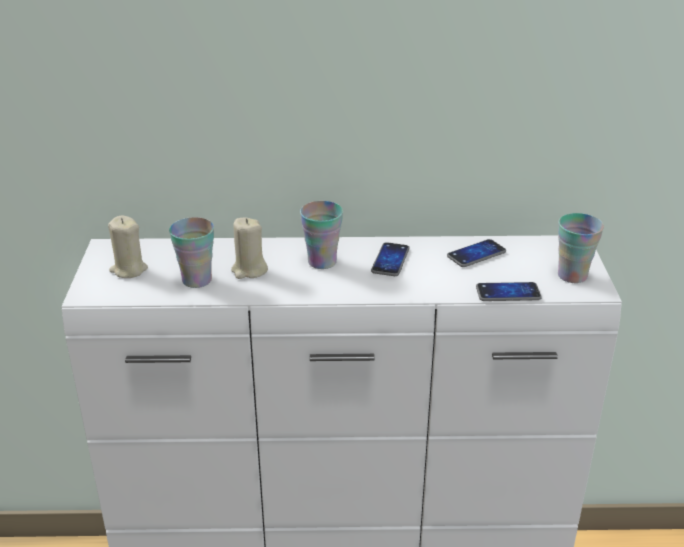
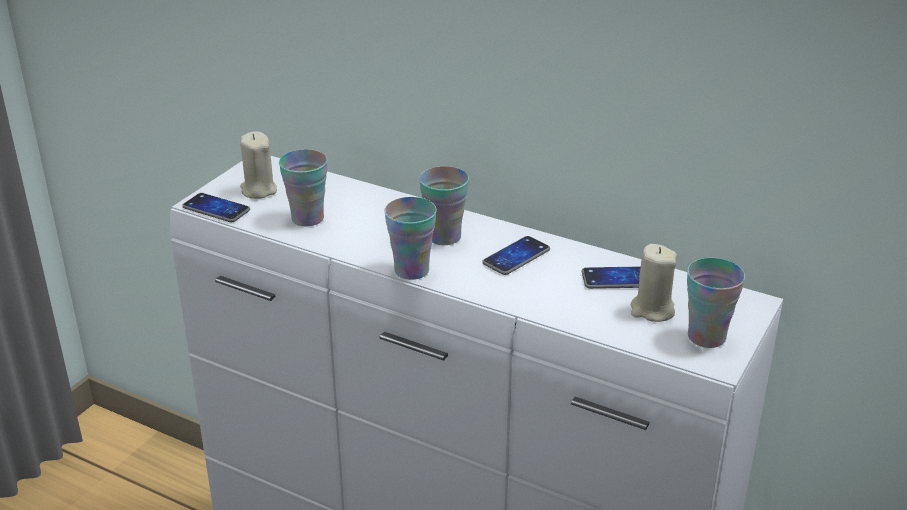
camera: 30 degrees right, 0 degrees up
beige candle [231,217,268,279] -> beige candle moved to [630,244,677,322]
phone [476,282,542,301] -> phone moved to [182,193,250,222]
none -> cup [384,197,437,280]

